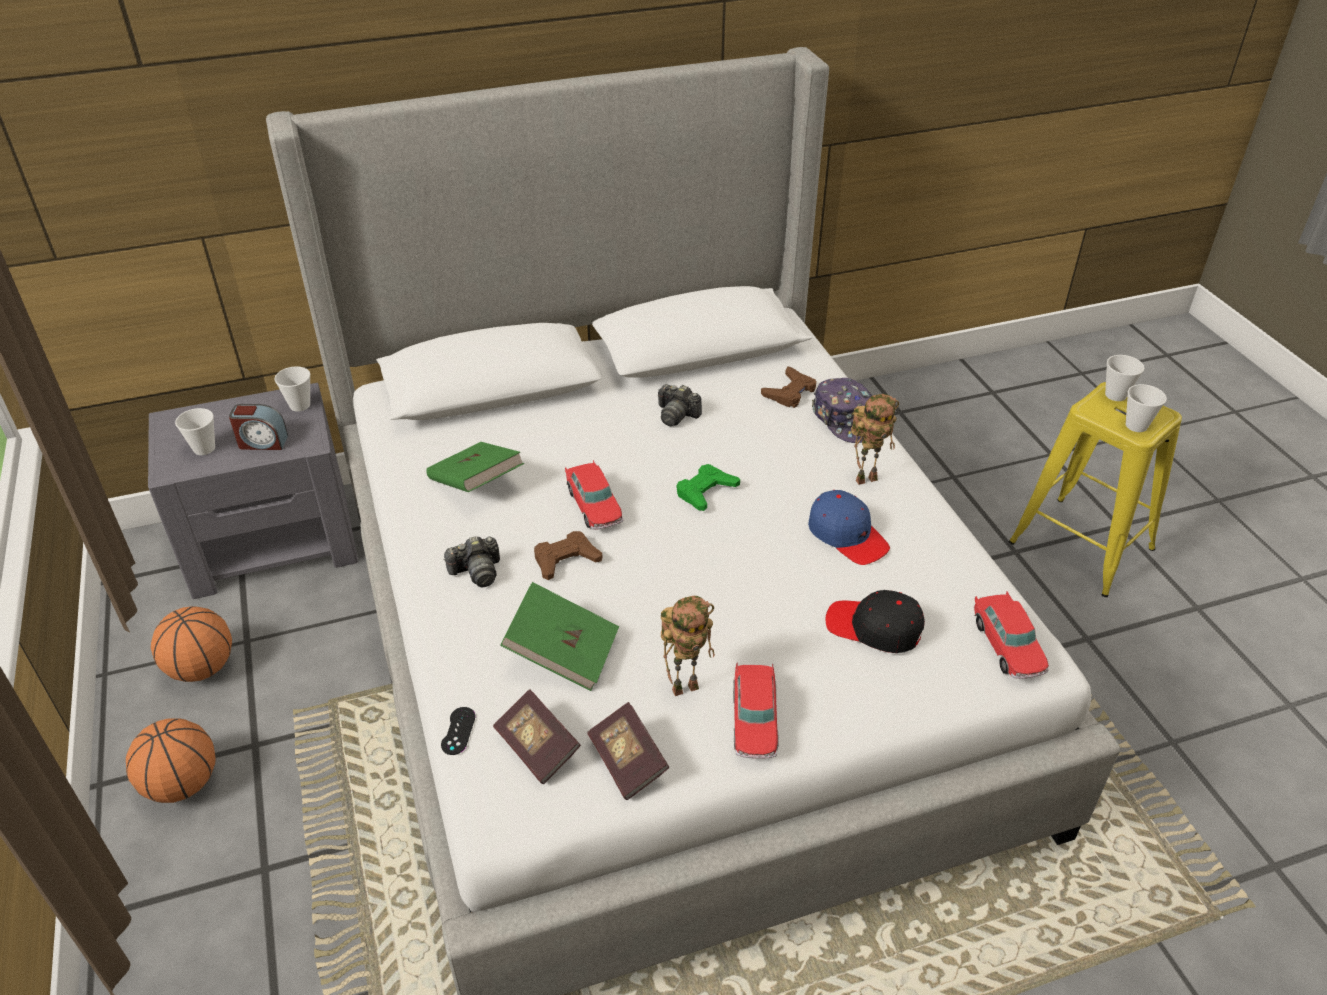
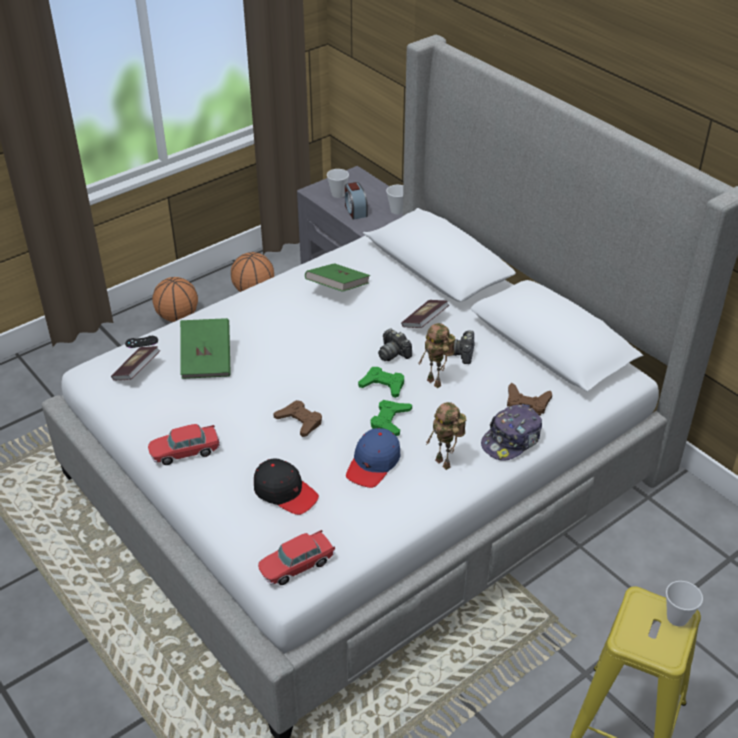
camera: 70 degrees right, 0 degrees up
camera [443,536,500,587] -> camera moved to [378,328,412,361]
brown game controller [534,531,602,580] -> brown game controller moved to [273,400,322,437]
toy car [565,460,623,529] -> none
book [587,702,669,800] -> book moved to [401,300,449,328]
toy robot [661,596,715,696] -> toy robot moved to [418,323,455,388]
black cap [826,590,925,653] -> black cap turned 120 degrees clockwise [254,458,319,515]
cup [1126,384,1167,432] -> none
none -> green game controller [371,400,412,436]

